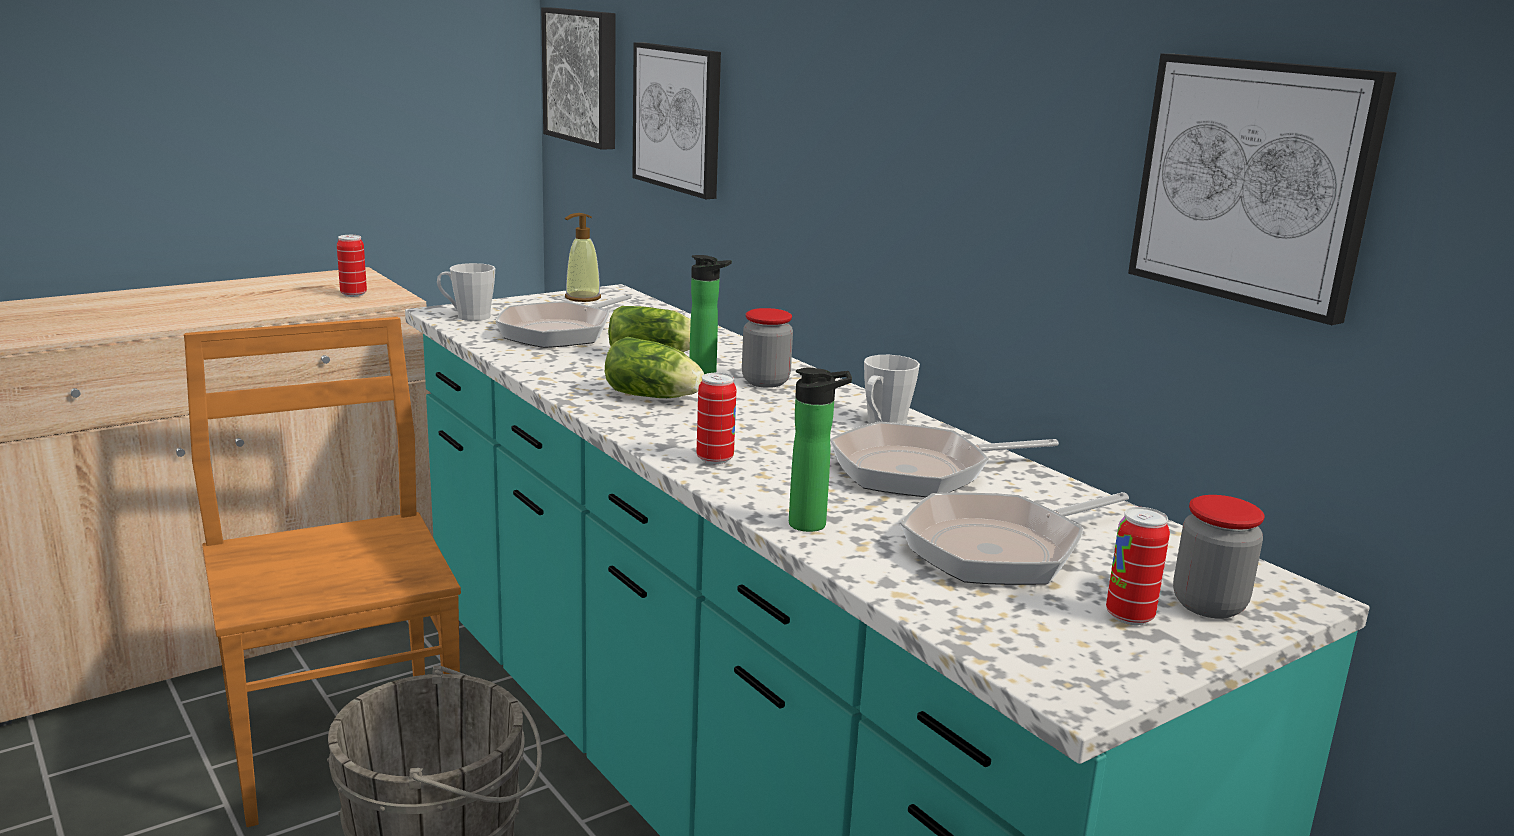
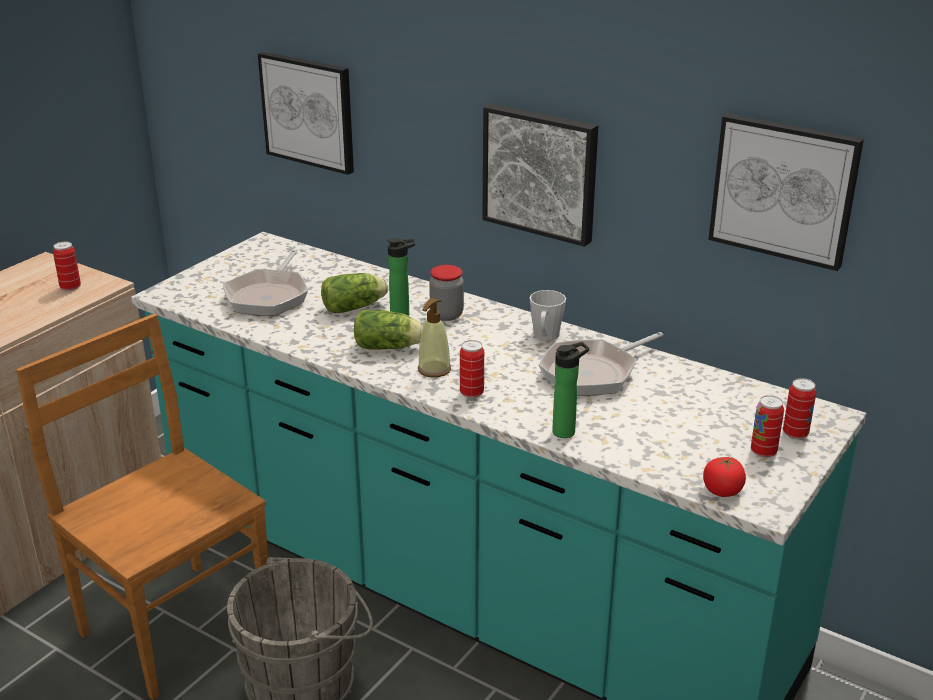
camera: 20 degrees left, 10 degrees up
grey mug [437,263,495,321] -> none
picture [541,7,616,150] -> picture moved to [482,103,598,247]
soap dispenser [565,213,601,302] -> soap dispenser moved to [418,298,451,377]
frying pan [901,492,1129,585] -> none
jar [1173,495,1265,619] -> can [783,378,816,439]
none -> tomato [703,457,746,497]

